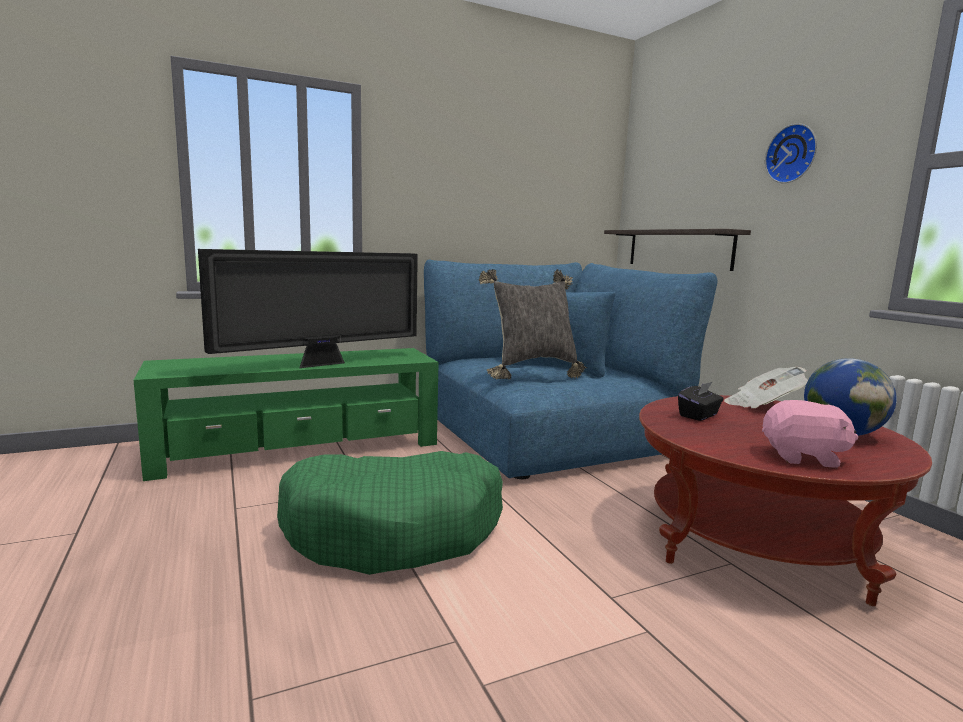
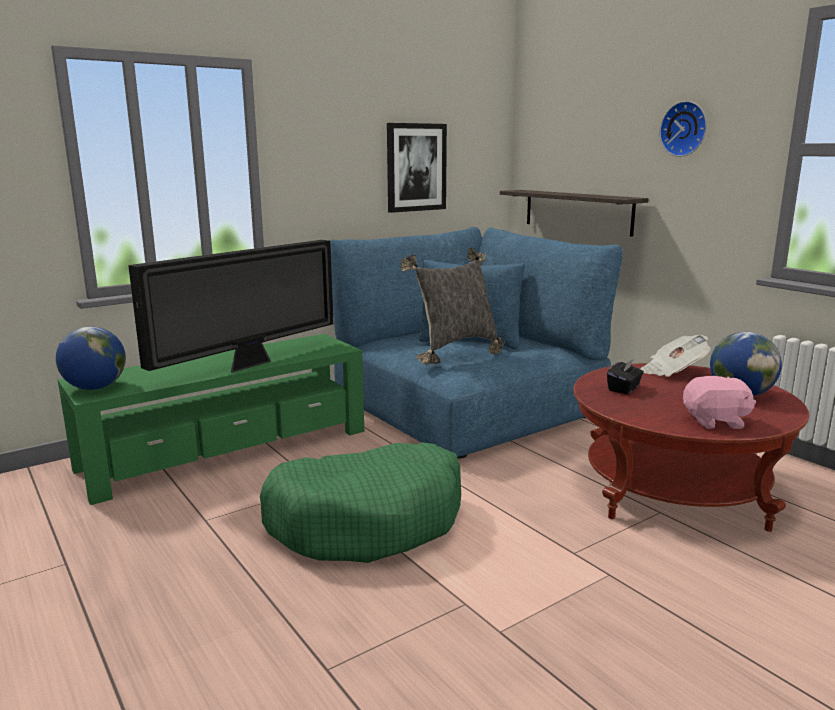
camera: 10 degrees left, 5 degrees up
none -> globe [56,327,126,390]
none -> picture [387,123,447,213]

